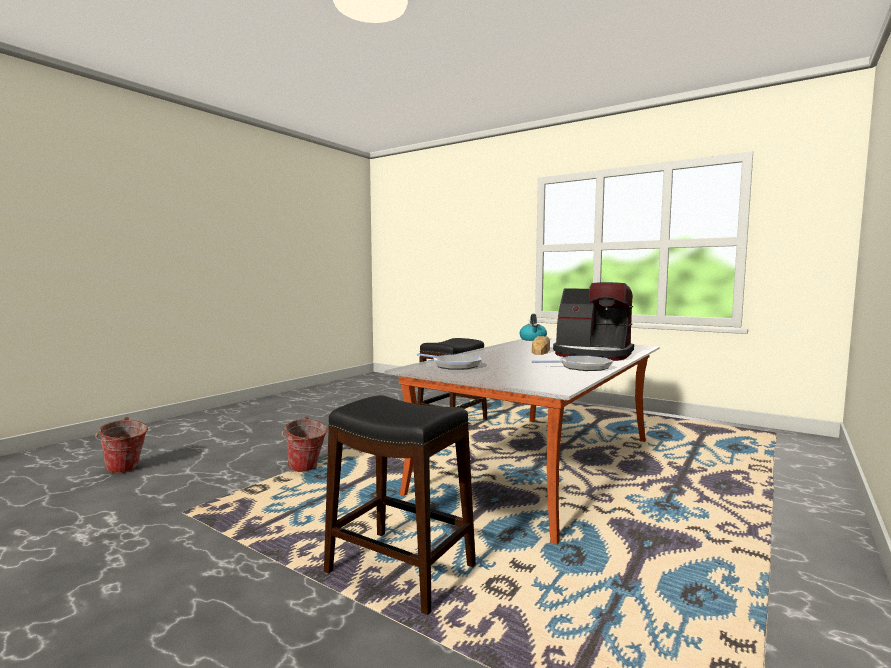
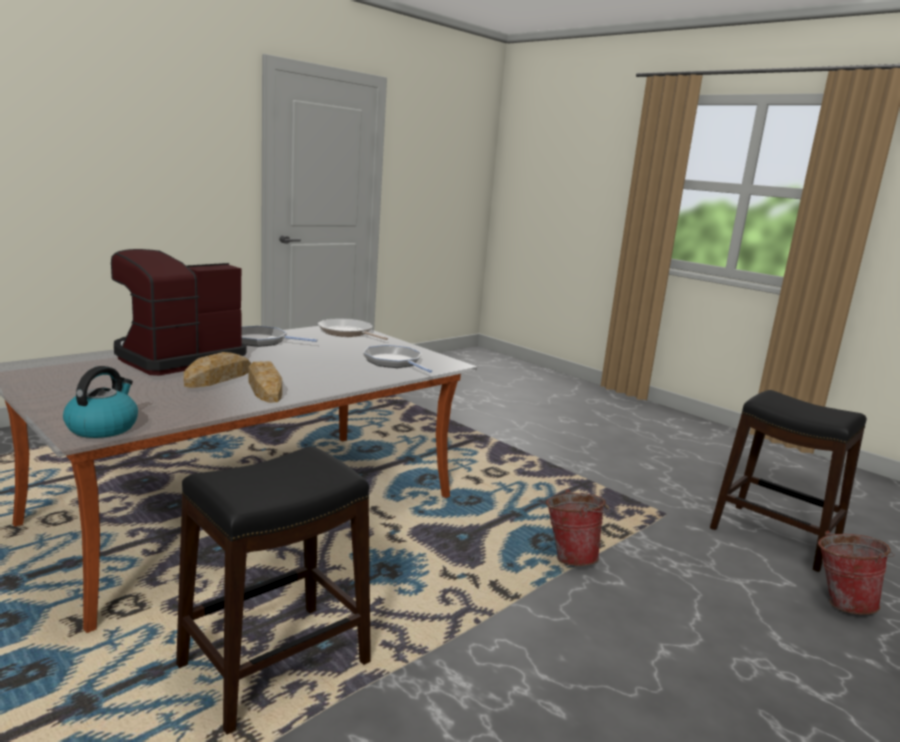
camera: 170 degrees left, 10 degrees up
black stool [324,395,476,615] -> black stool moved to [710,390,867,572]
coffee machine [553,282,634,361] -> coffee machine turned 90 degrees counterclockwise [111,249,247,375]
none -> bread [248,361,282,403]
none -> frying pan [318,318,388,340]

